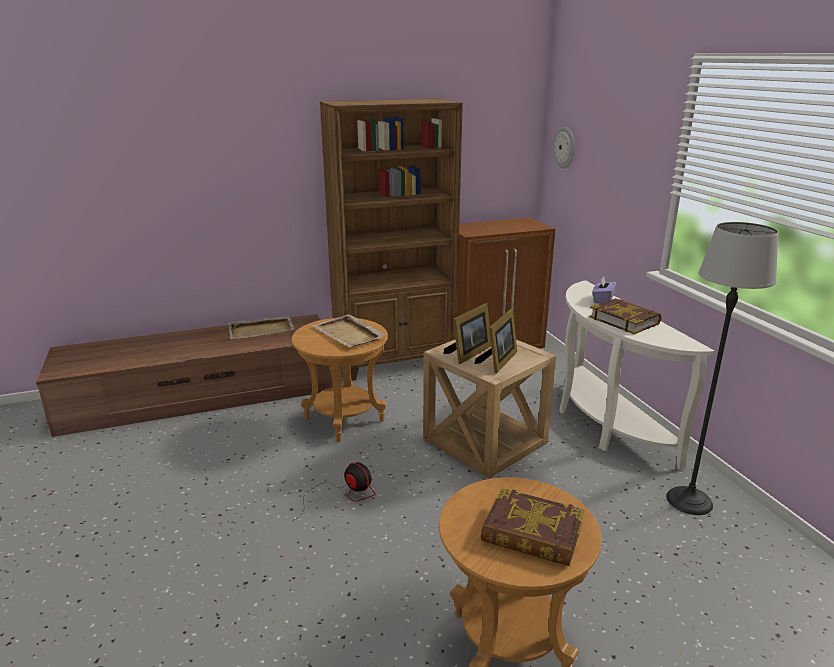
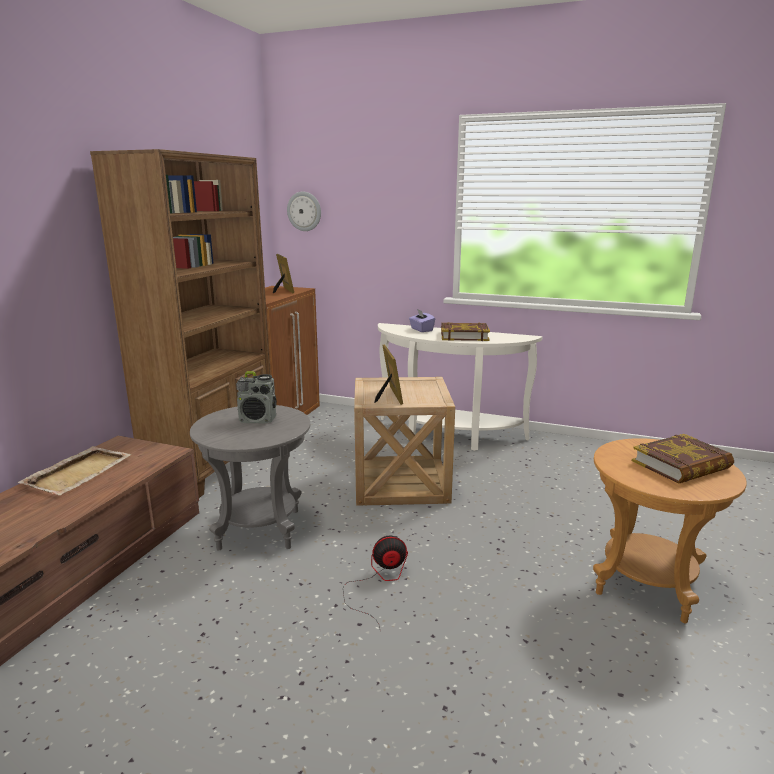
camera: 50 degrees left, 5 degrees down
brown side table [292,318,388,442] -> grey side table [190,405,310,551]
beige tray [312,314,387,347] -> radio [236,371,277,423]
picture frame [474,309,517,374] -> picture frame moved to [273,254,294,293]
floor lamp [666,222,779,515] -> none

